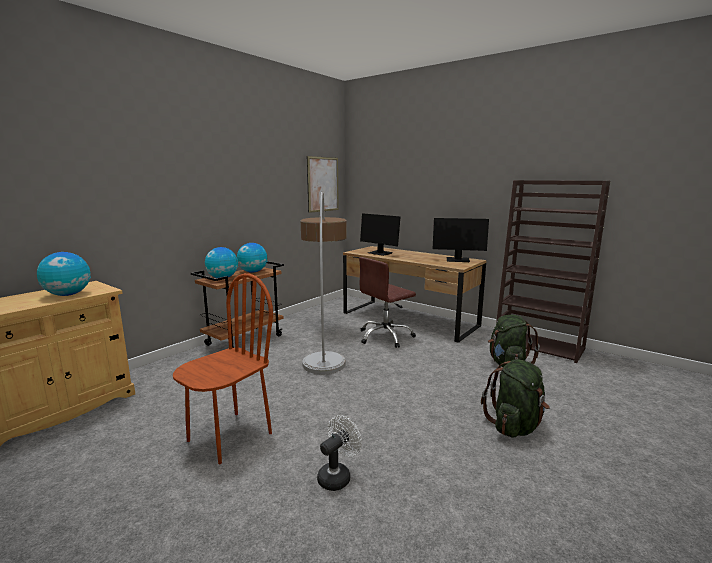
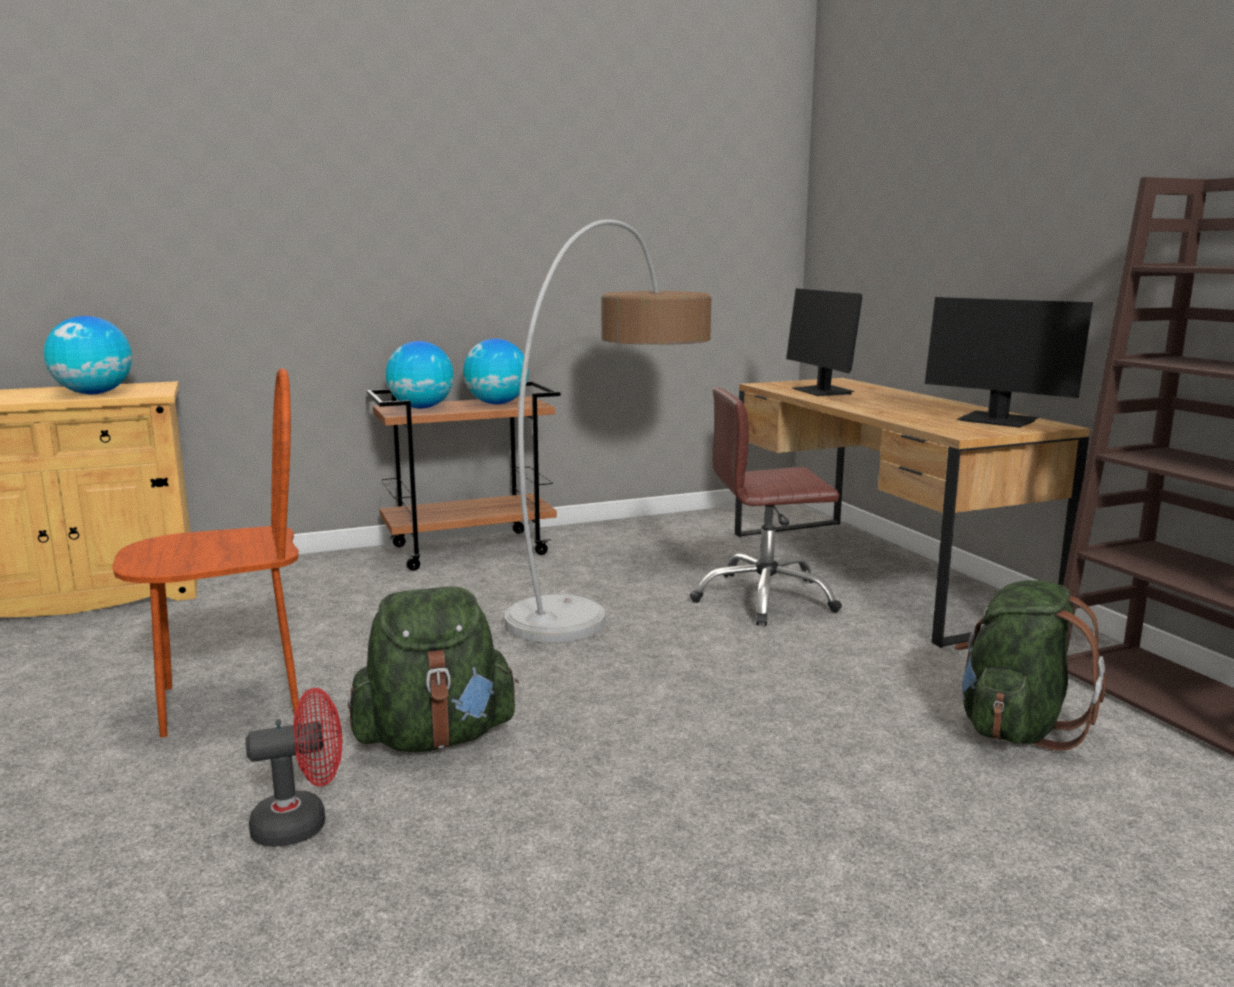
camera: 30 degrees right, 0 degrees up
picture [307,156,339,213] -> none
white fan [317,415,362,491] -> red fan [246,688,342,847]
green backpack [481,359,550,437] -> green backpack moved to [348,587,519,752]

